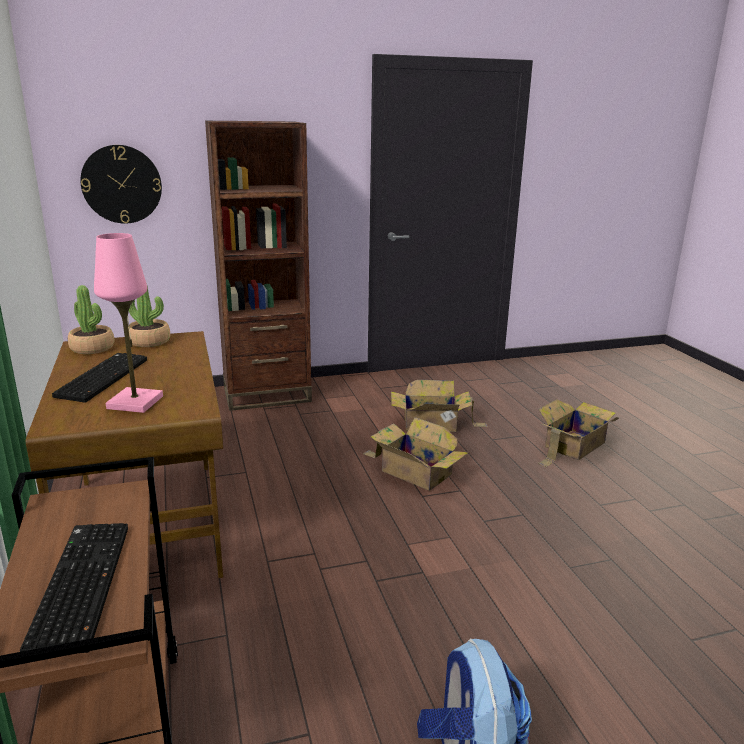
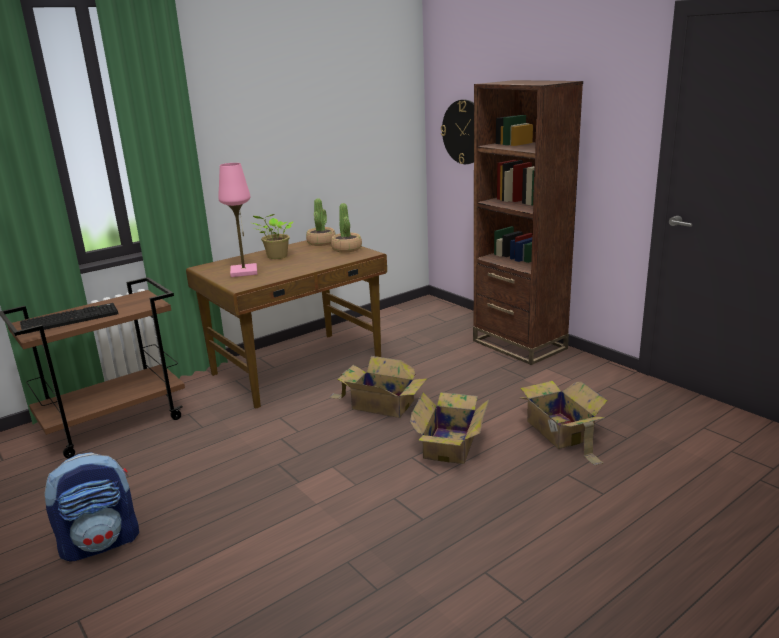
camera: 70 degrees right, 0 degrees up
keyboard [52,353,147,403] -> potted plant [252,214,294,259]
cardboard box [538,399,619,467] -> cardboard box moved to [329,356,428,418]

